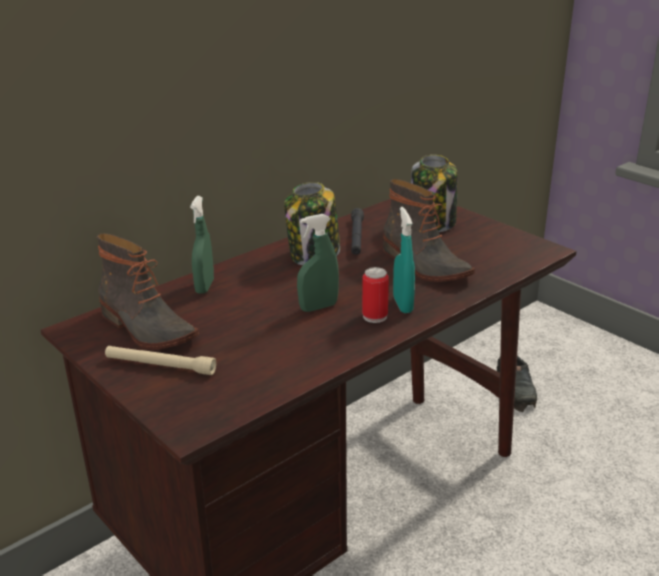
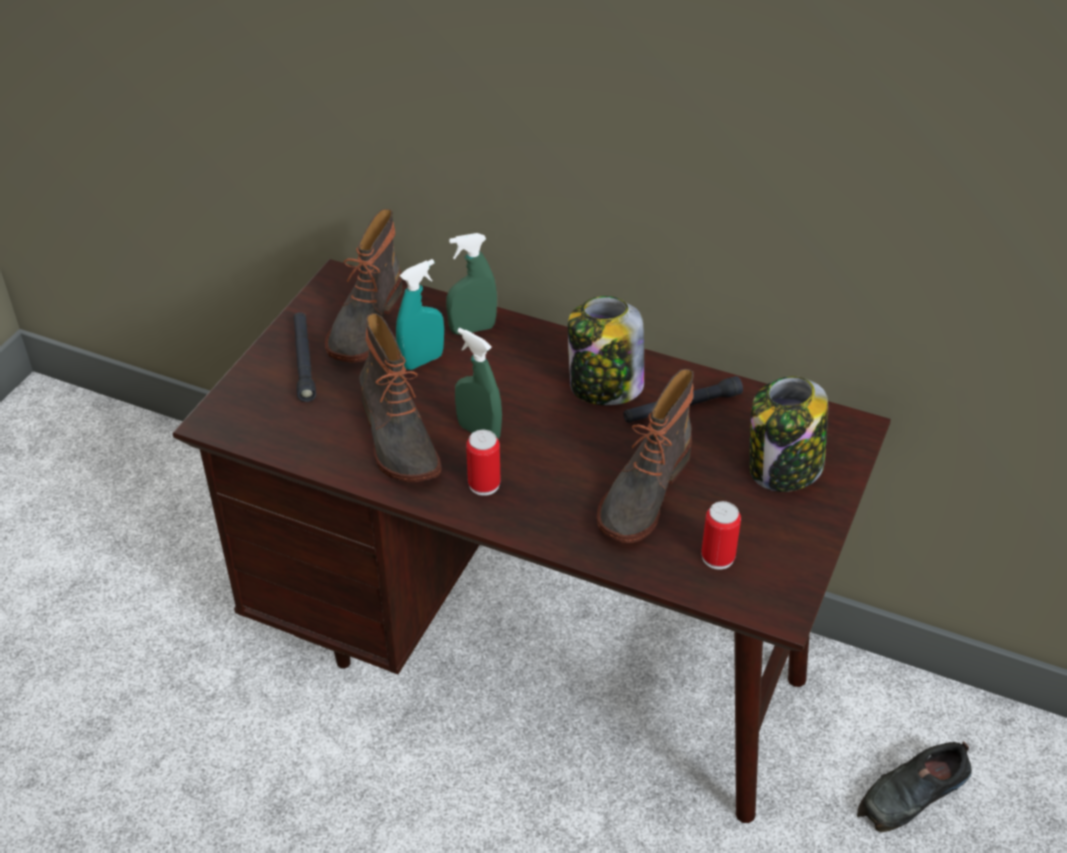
camera: 65 degrees right, 15 degrees up
beige flashlight [105,346,216,375] -> black flashlight [294,312,316,402]
turquoise spray bottle [393,207,415,313] -> turquoise spray bottle moved to [396,259,444,370]
none -> boot [359,313,441,482]
none -> can [701,501,741,570]

